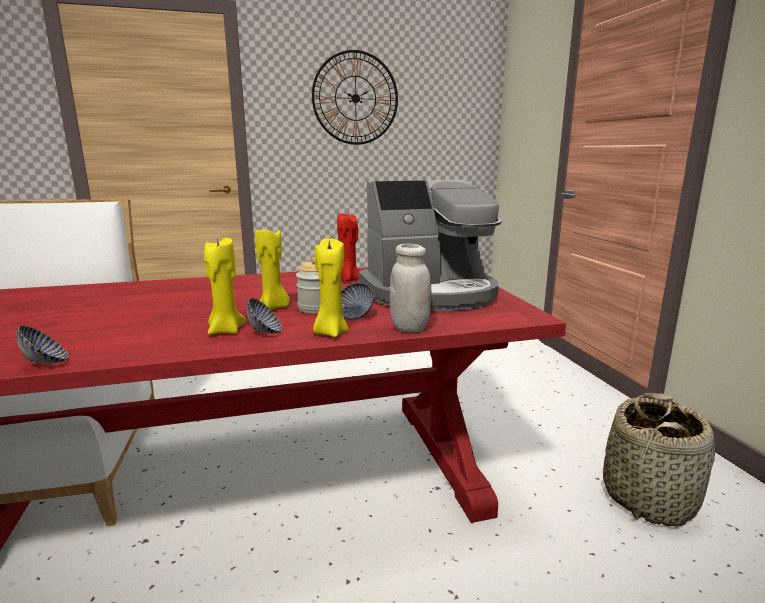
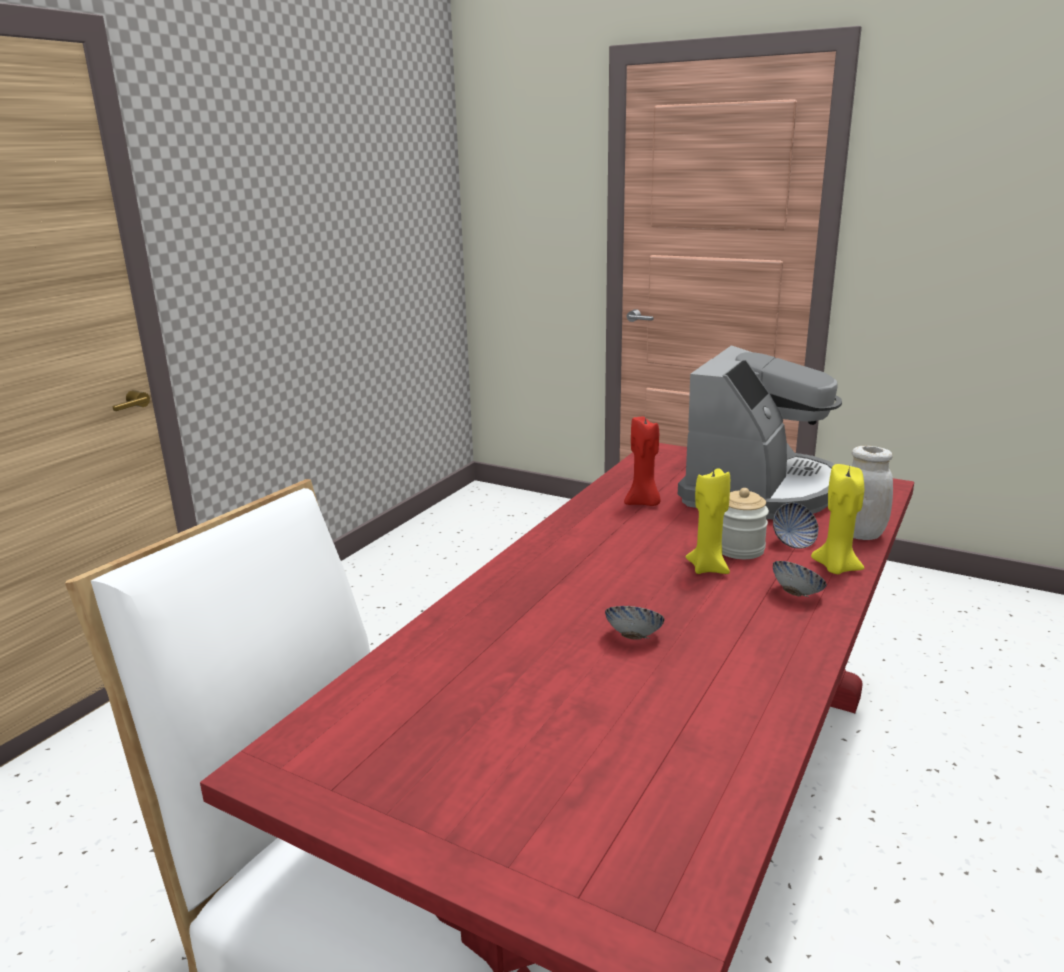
camera: 45 degrees left, 5 degrees up
bowl [16,326,69,364] -> bowl moved to [605,606,665,640]
yellow candle [204,238,246,335] -> none
wall clock [312,50,398,145] -> none
basket [603,393,715,527] -> none

